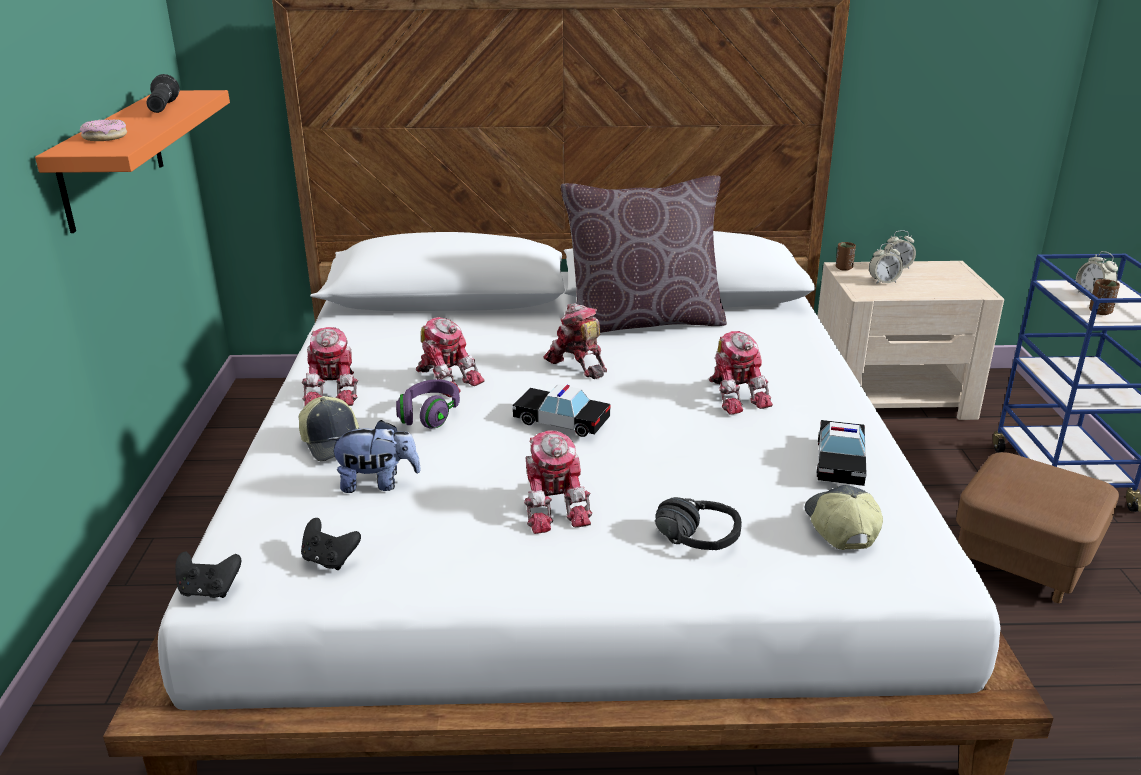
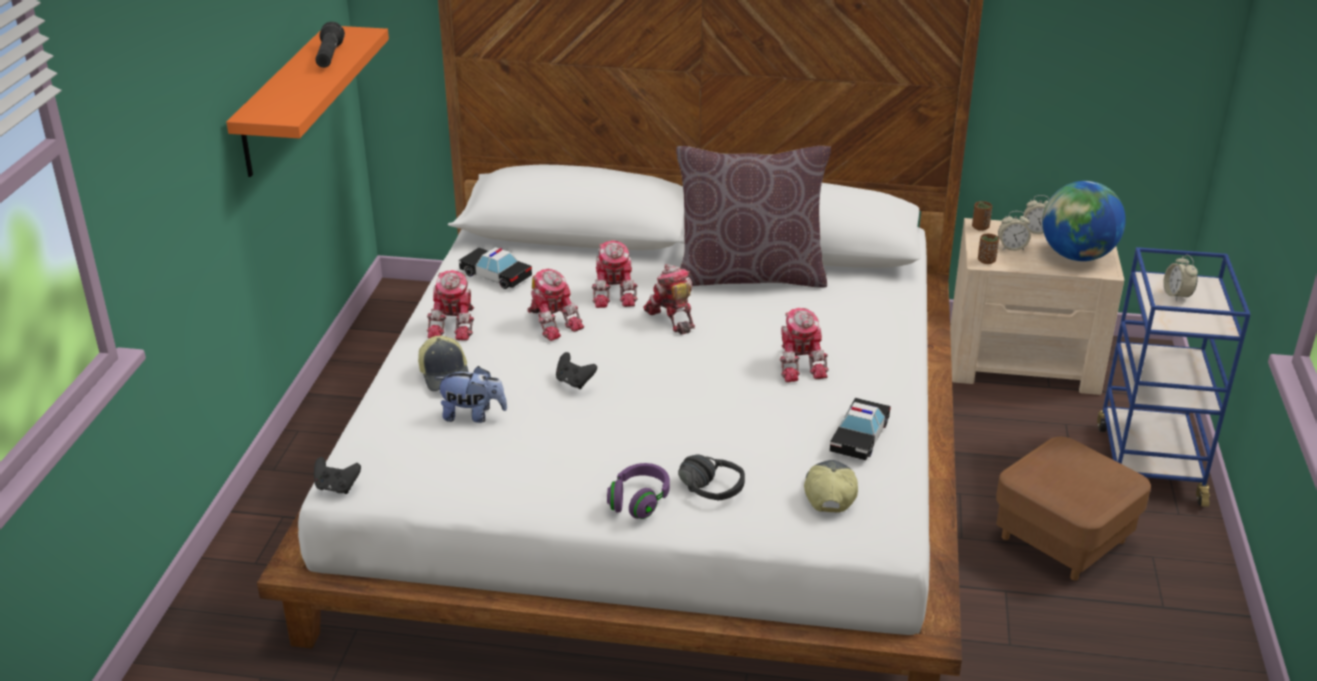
camera: 10 degrees right, 5 degrees up
donut [80,119,127,141] -> none
black game controller [301,518,361,570] -> black game controller moved to [556,352,597,389]
purple headphones [396,379,460,428] -> purple headphones moved to [607,463,670,519]
toy car [512,384,611,437] -> toy car moved to [459,247,532,289]
toy robot [524,431,592,534] -> toy robot moved to [592,240,638,308]
brown cup [1089,279,1120,315] -> brown cup moved to [978,234,999,264]
none -> globe [1042,181,1126,261]

